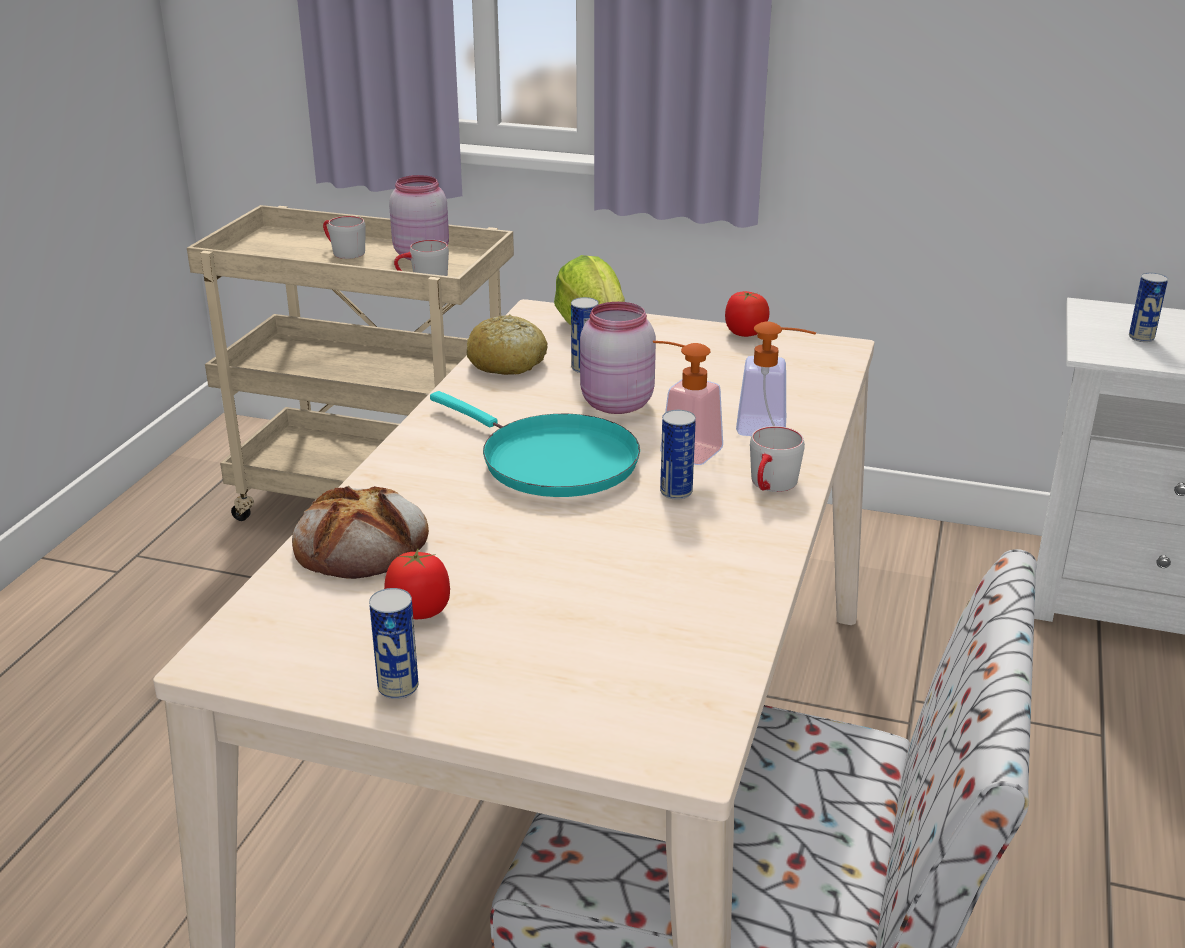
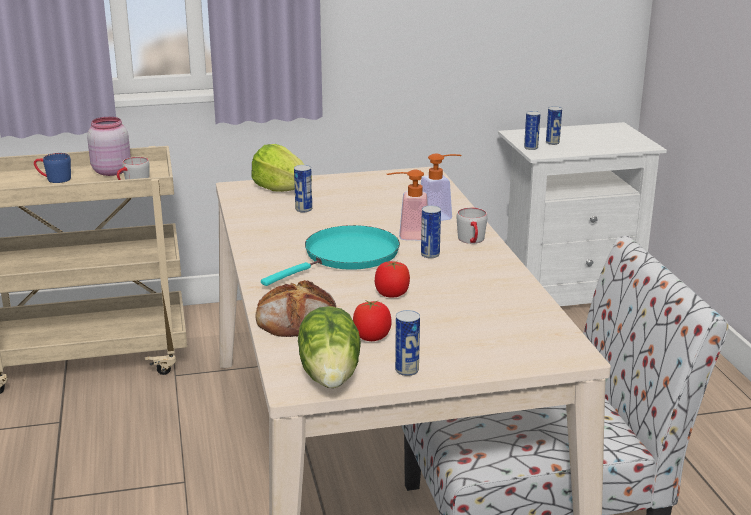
camera: 30 degrees left, 5 degrees down
grey mug [323,216,366,259] -> blue mug [34,153,71,183]
turquoise frying pan [430,391,640,497] -> turquoise frying pan turned 60 degrees counterclockwise [261,225,400,286]
bread [466,314,547,375] -> none
pink jar [580,302,656,414] -> none
tomato [725,291,770,337] -> tomato moved to [375,261,410,298]
none -> lettuce [298,306,361,388]
none -> can [524,111,540,150]

